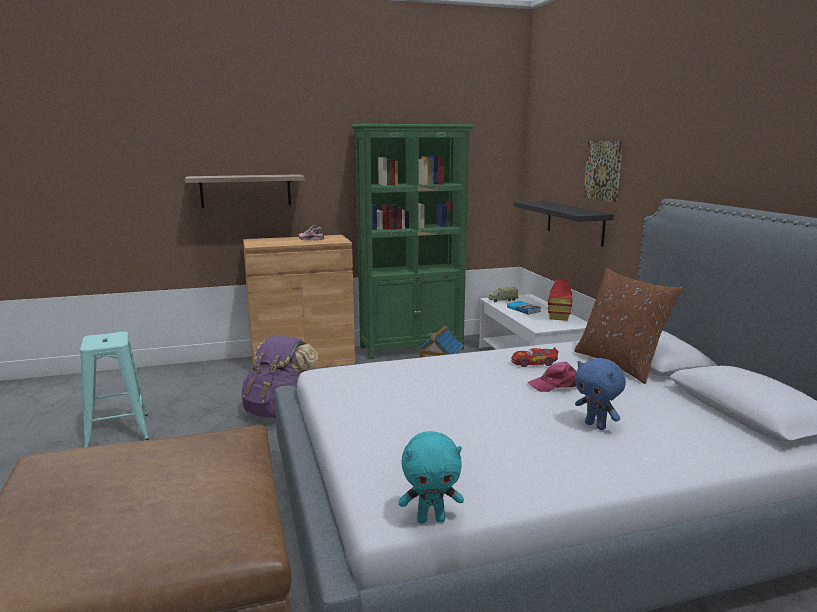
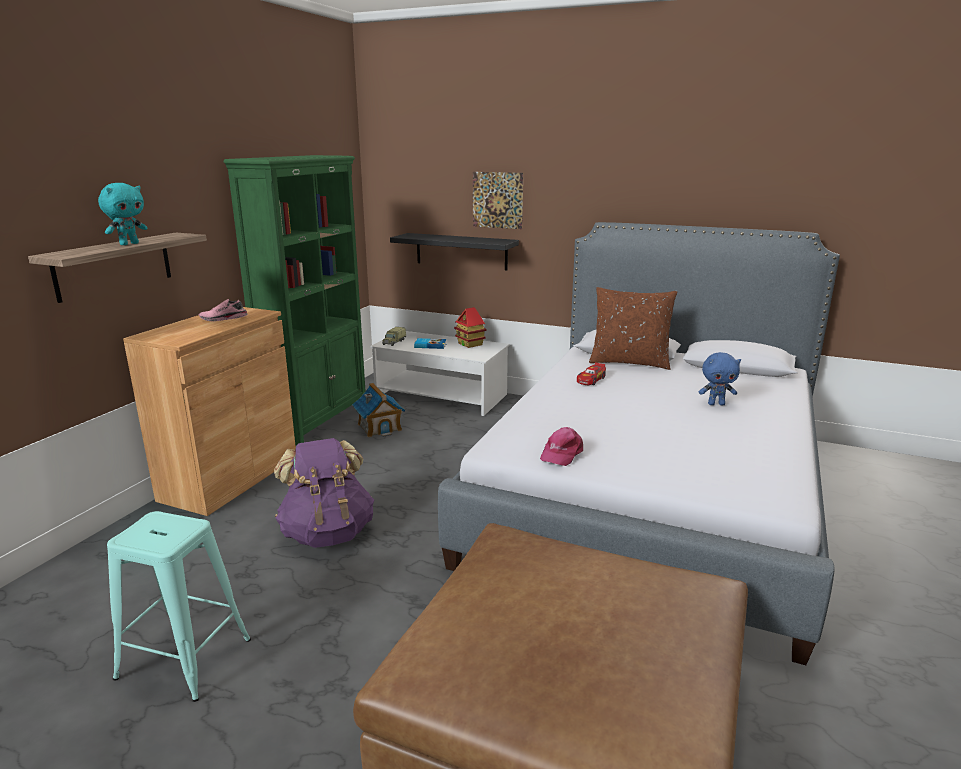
camera: 50 degrees left, 5 degrees up
turquoise plush toy [398,431,464,524] -> turquoise plush toy moved to [98,183,147,245]
pink cap [528,362,576,392] -> pink cap moved to [540,427,583,466]

